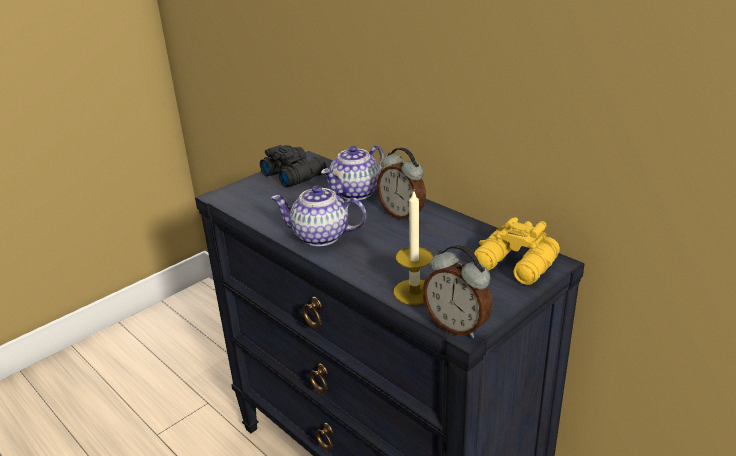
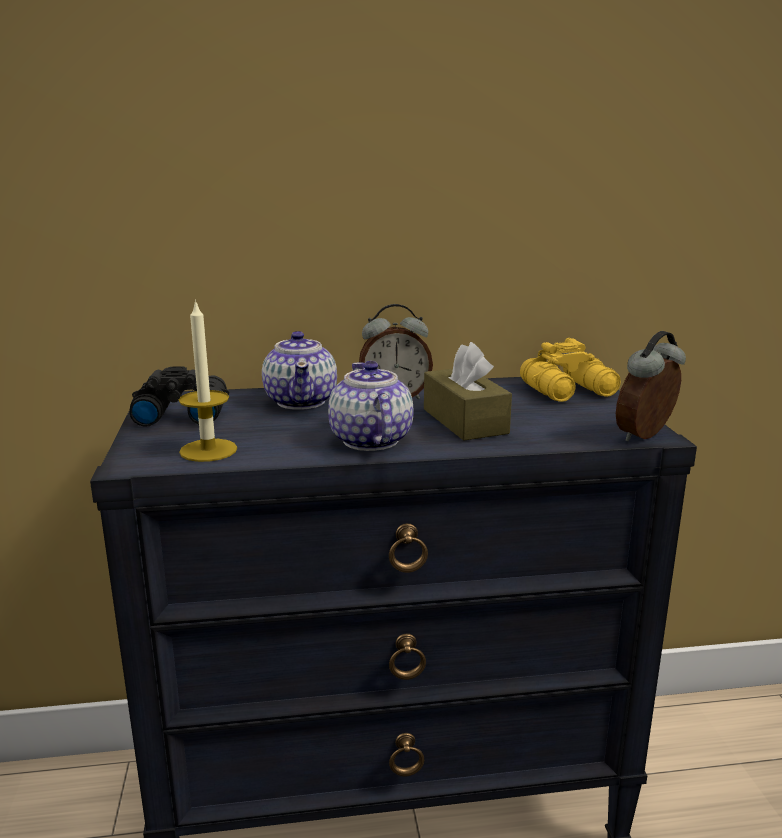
camera: 55 degrees left, 10 degrees down
teapot [271,185,366,246] -> teapot turned 120 degrees clockwise [328,361,414,451]
candle [393,192,433,305] -> candle moved to [179,299,237,462]
alarm clock [423,245,493,338] -> alarm clock turned 150 degrees clockwise [616,331,686,441]
none -> brown tissue box [424,342,512,441]

